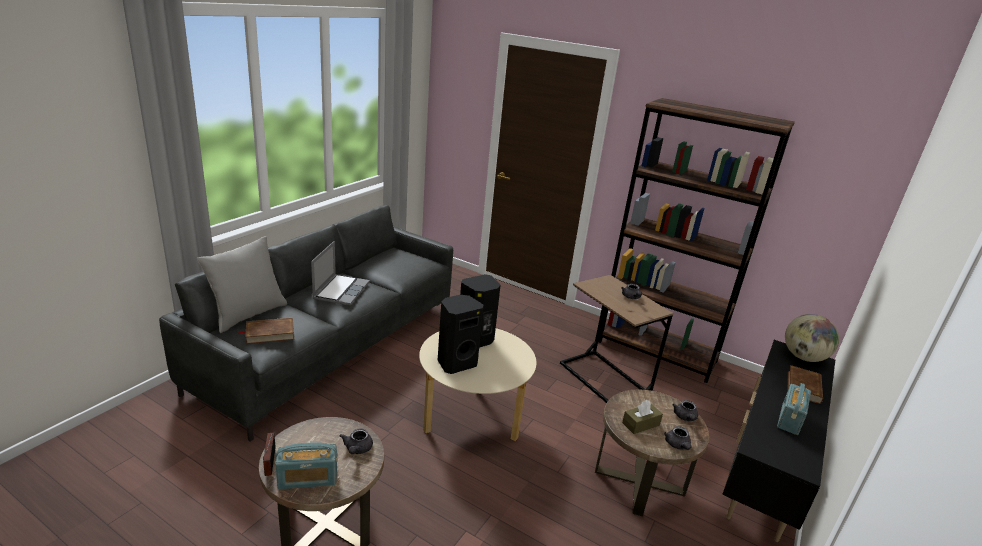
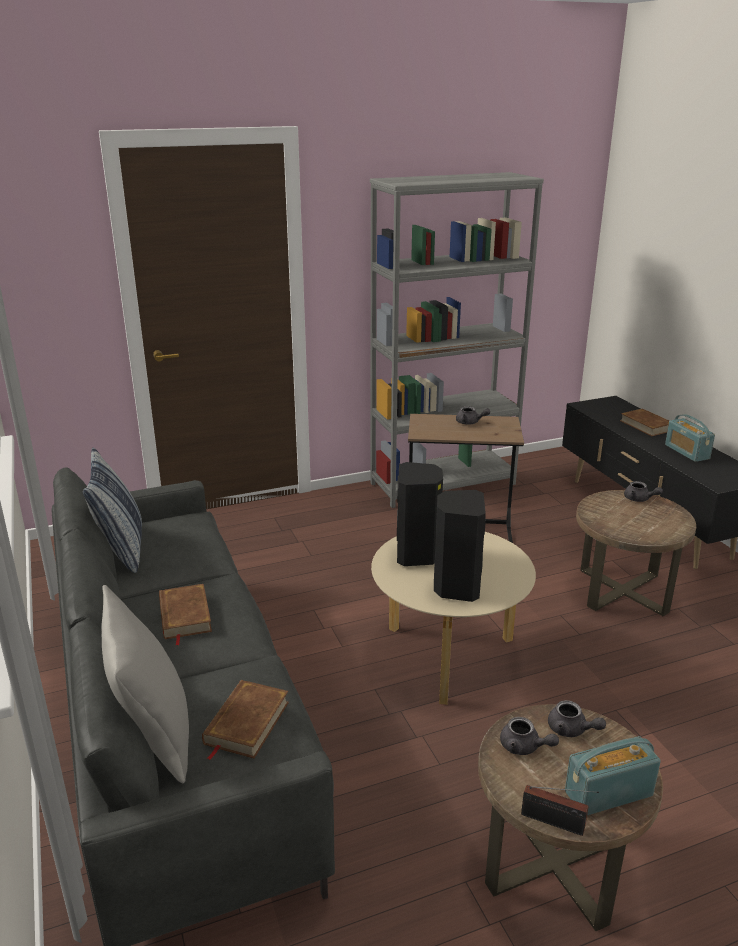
camera: 50 degrees left, 0 degrees up
radio [275,442,338,489] -> radio turned 135 degrees counterclockwise [565,736,661,815]
laptop [311,241,370,305] -> brown book [159,584,212,646]
brown bookcase [598,98,795,383] -> grey bookcase [370,172,544,508]
brown tissue box [622,400,663,434] -> none
grey teapot [664,426,692,450] -> grey teapot moved to [500,717,559,755]
globe [785,314,839,362] -> none
none -> pillow [83,447,142,573]

